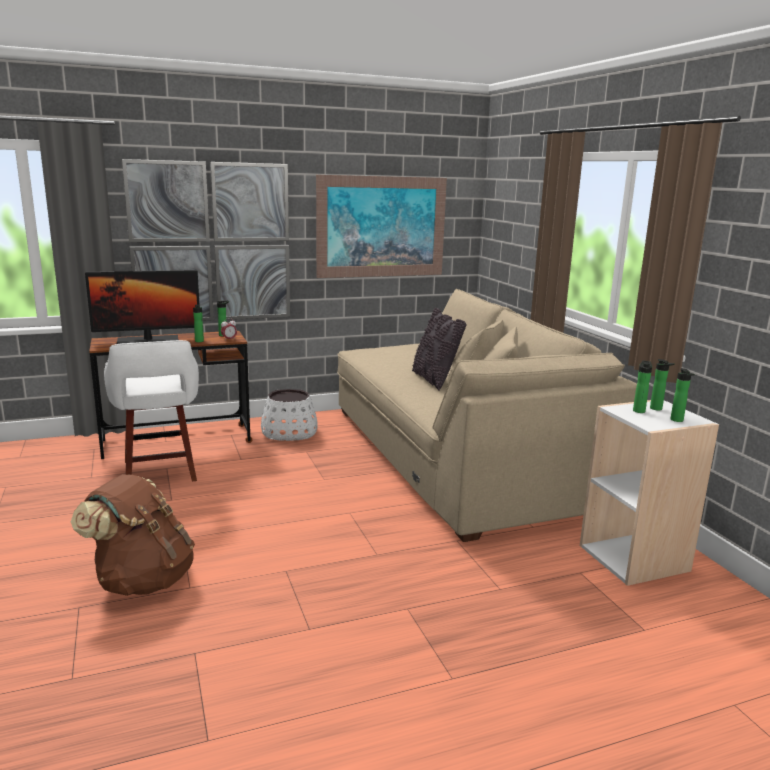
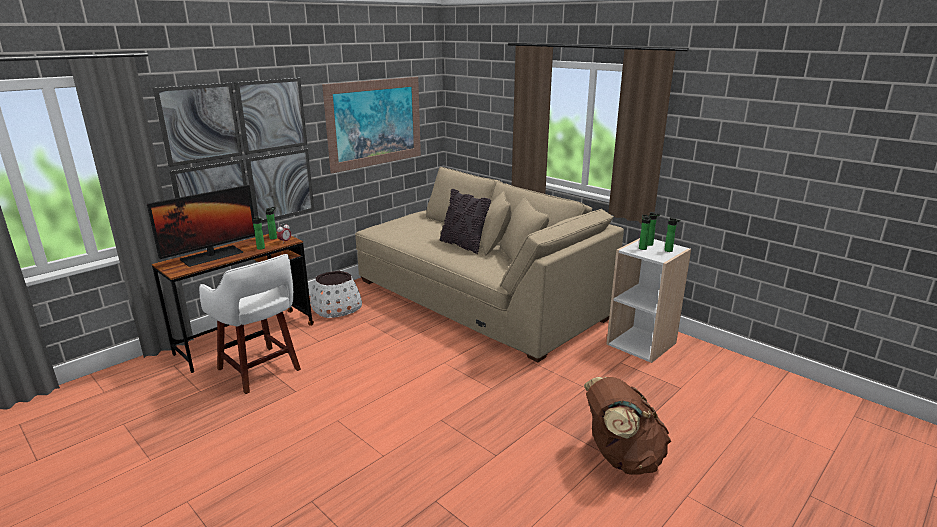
camera: 25 degrees left, 5 degrees up
brown backpack [71,474,195,596] -> brown backpack moved to [584,377,671,475]

